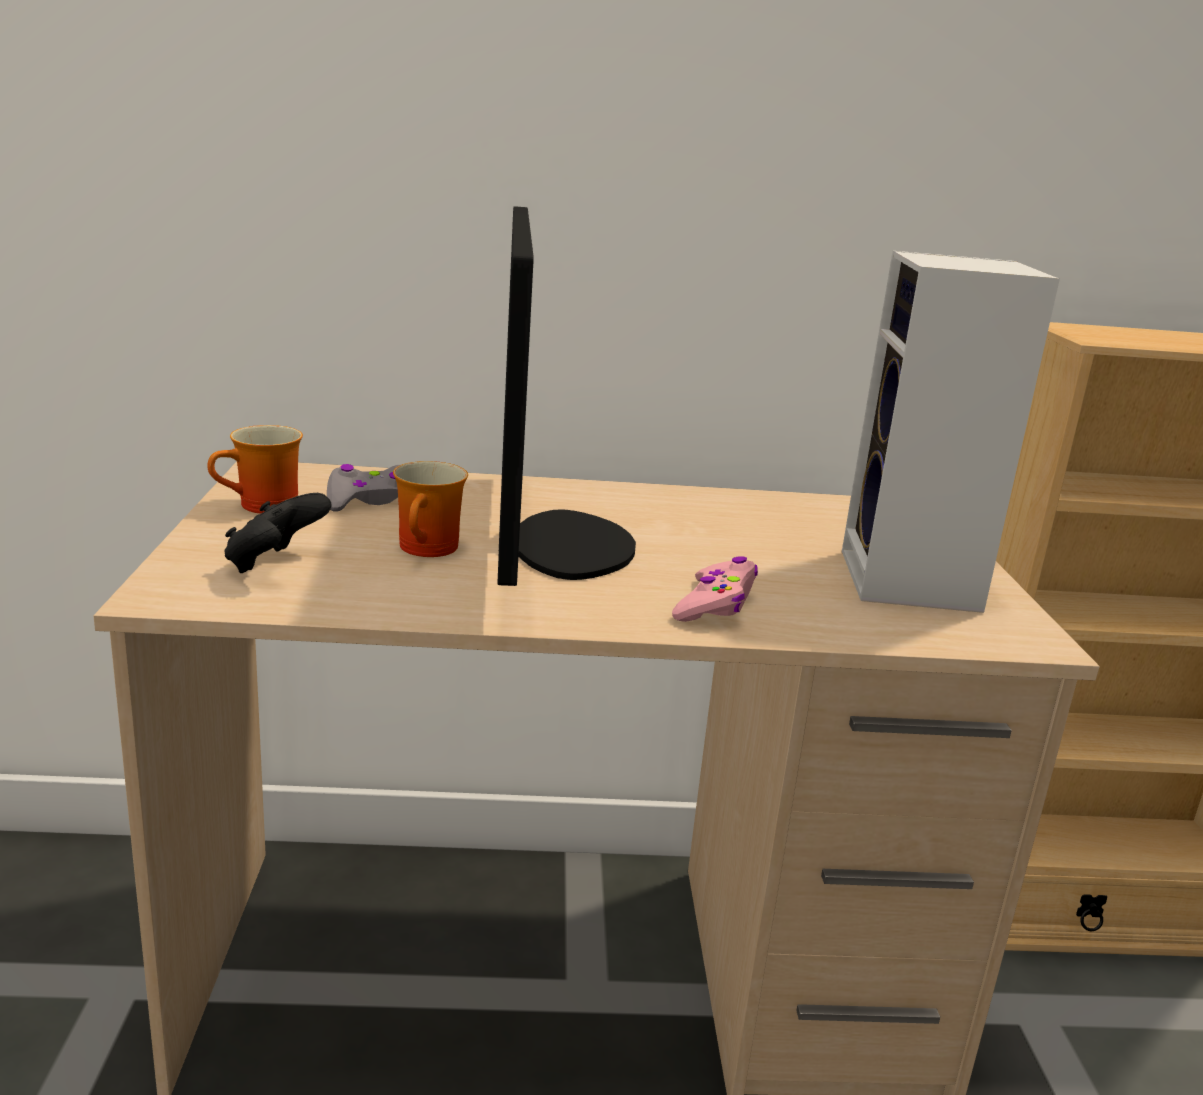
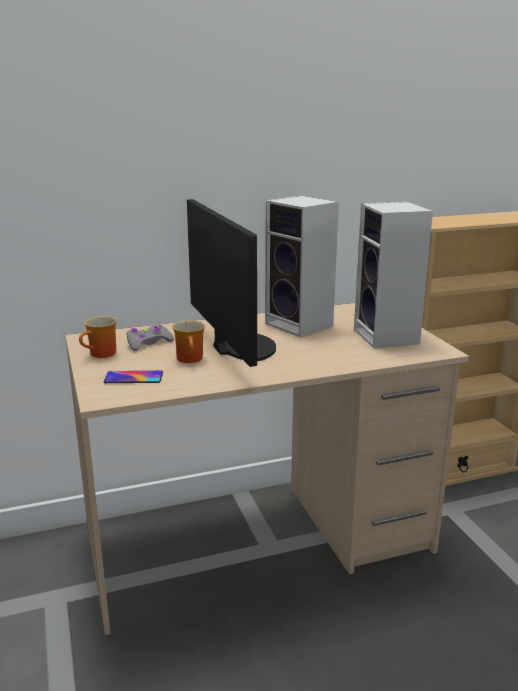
camera: 15 degrees left, 0 degrees up
black game controller [224,493,331,573] -> phone [103,371,163,383]
pink game controller [672,556,758,622] -> none
none -> speaker [265,196,339,337]

